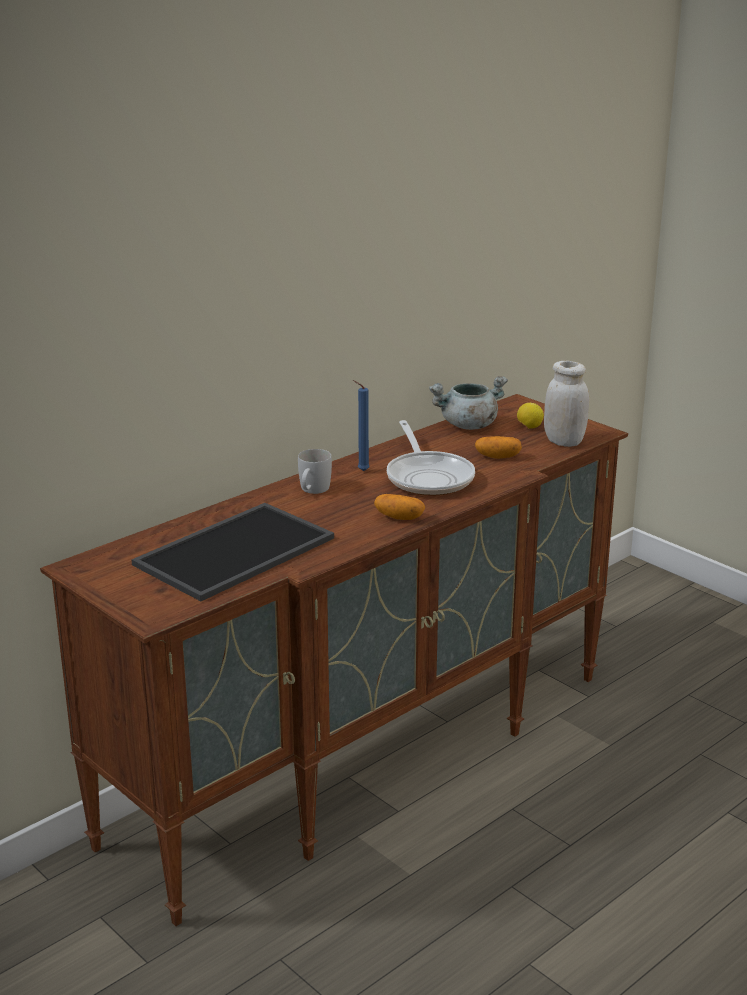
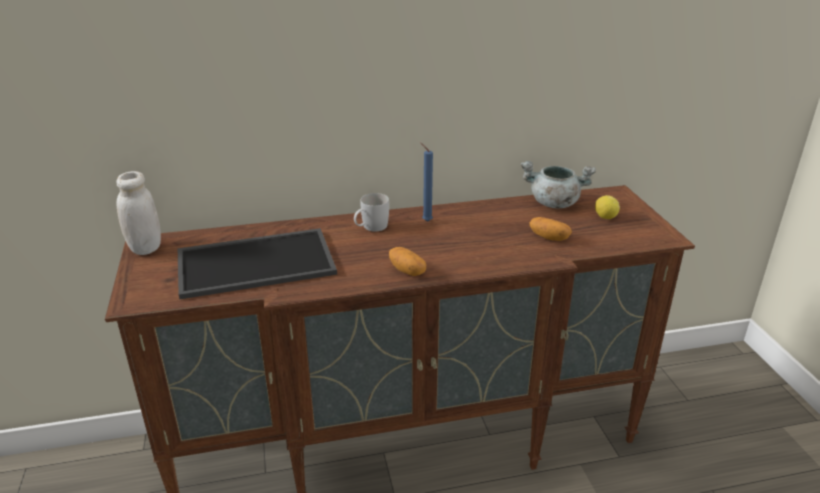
camera: 30 degrees right, 5 degrees up
frying pan [387,420,475,496] -> none
white jar [544,361,589,447] -> white jar moved to [116,171,161,255]

